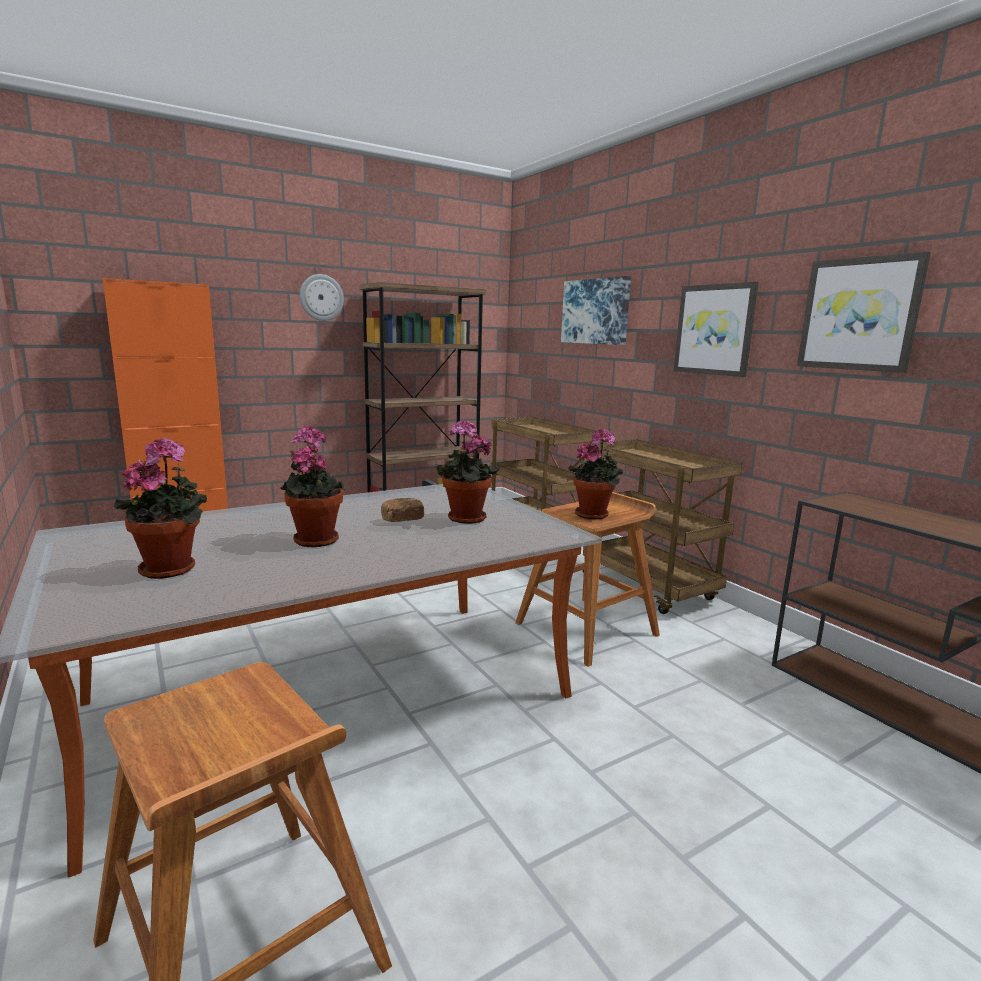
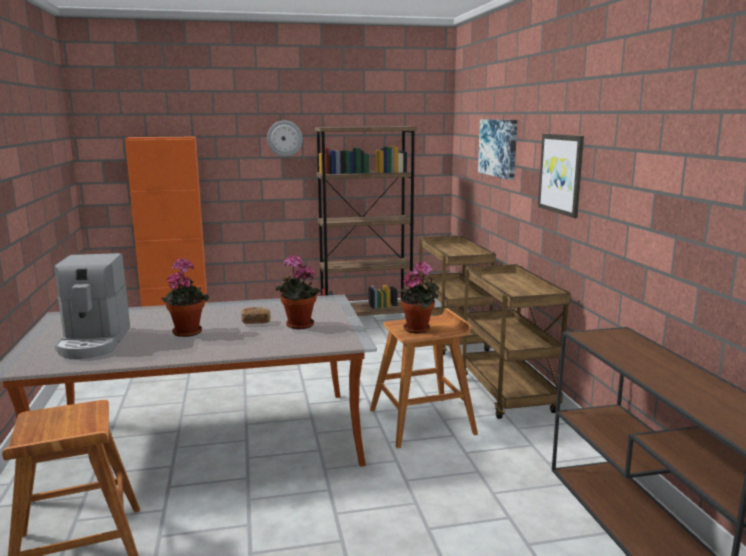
camera: 20 degrees right, 0 degrees up
potted plant [114,437,207,579] -> coffee machine [54,253,130,359]
picture [797,251,931,373] -> none

